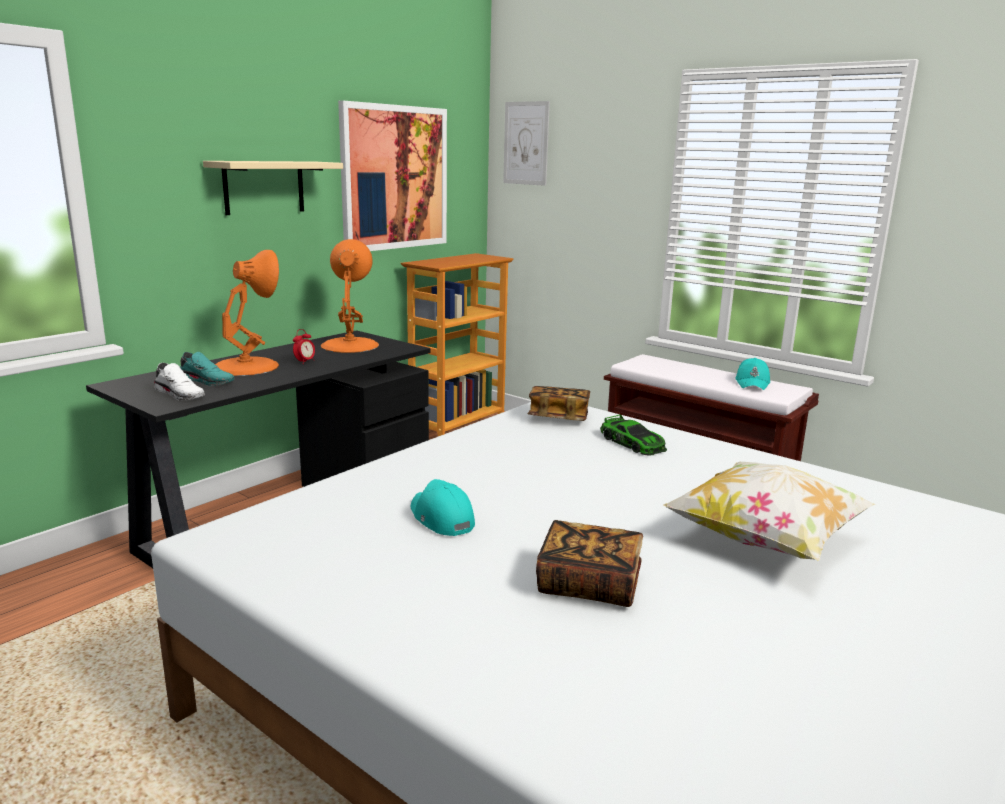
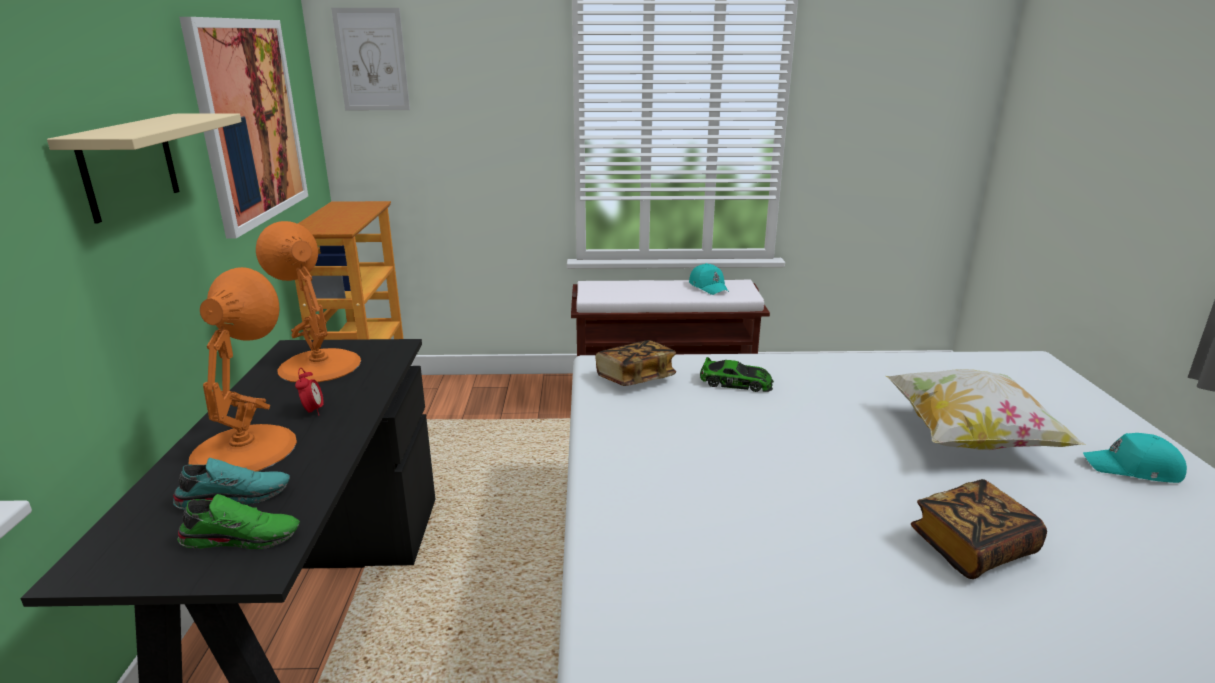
camera: 40 degrees left, 5 degrees up
white shoe [154,363,205,401] -> green shoe [177,494,300,549]
turquoise cap [411,479,475,536] -> turquoise cap moved to [1083,433,1187,483]

